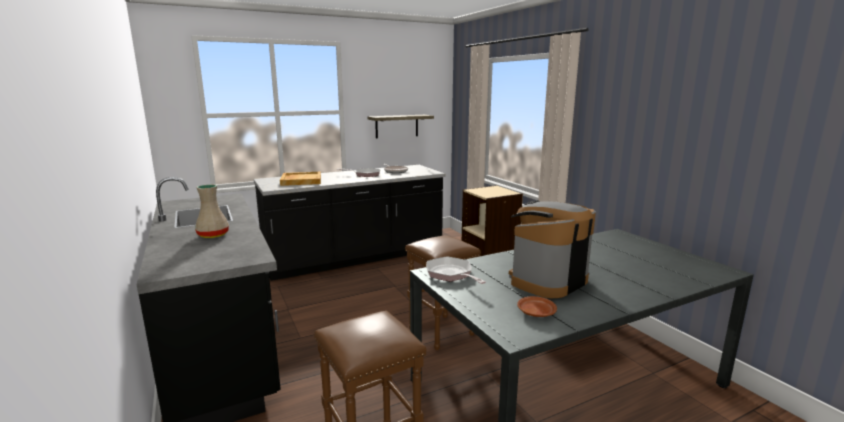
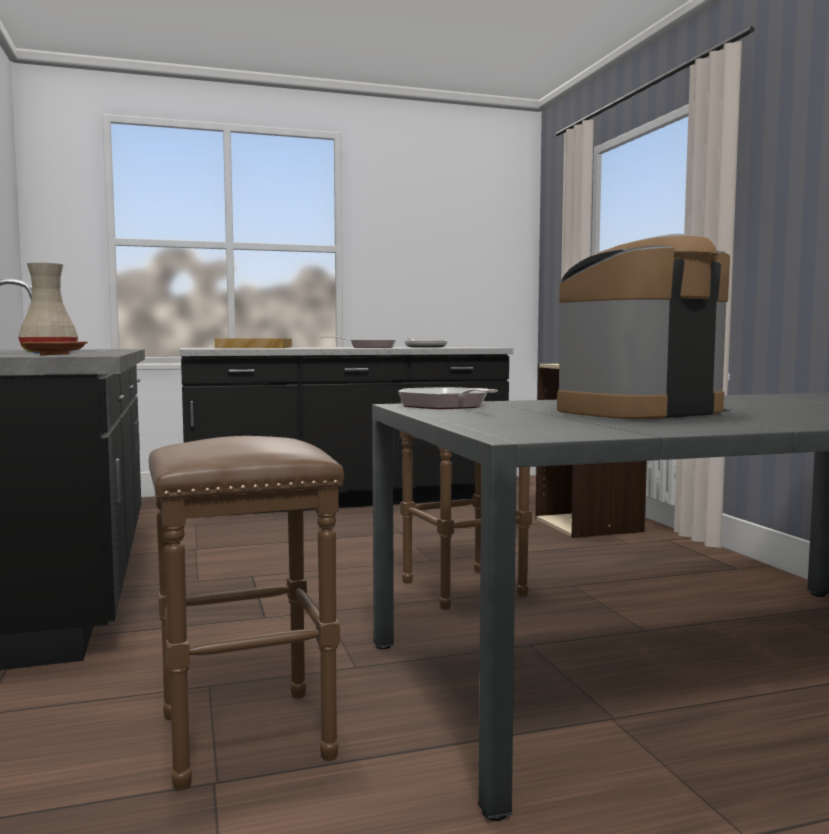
camera: 10 degrees right, 10 degrees down
shelf [368,115,434,138] -> none
brown plate [517,296,557,317] -> brown plate moved to [21,341,88,356]

